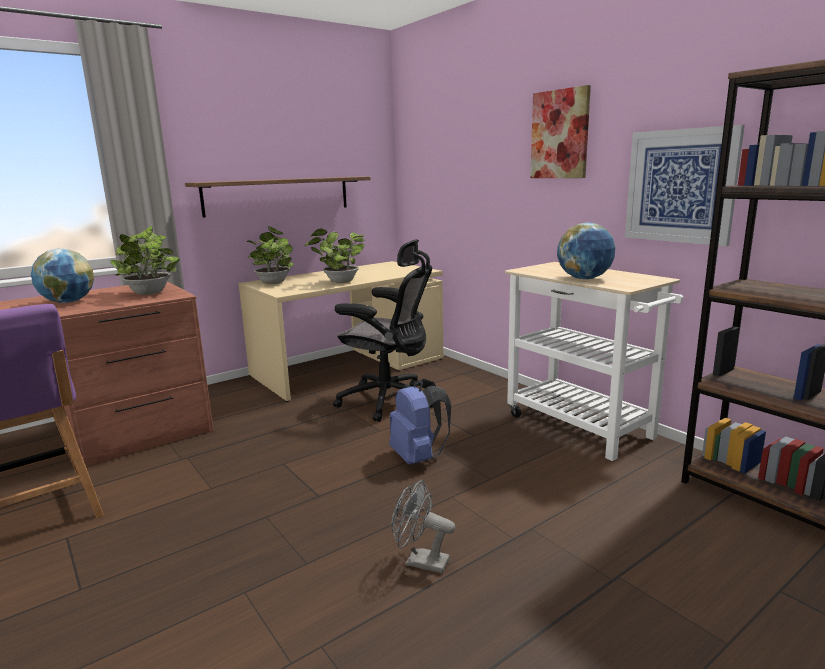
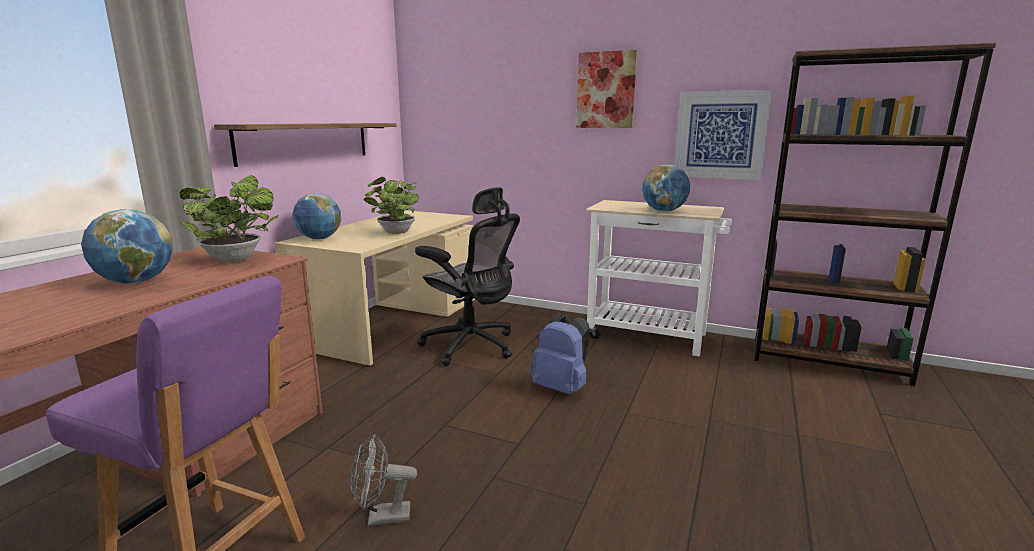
camera: 30 degrees left, 0 degrees up
potted plant [247,226,294,284] -> globe [292,193,341,239]
office chair [333,239,433,422] -> office chair turned 45 degrees clockwise [415,187,520,366]
grey fan [391,480,455,573] -> grey fan moved to [350,434,417,526]

